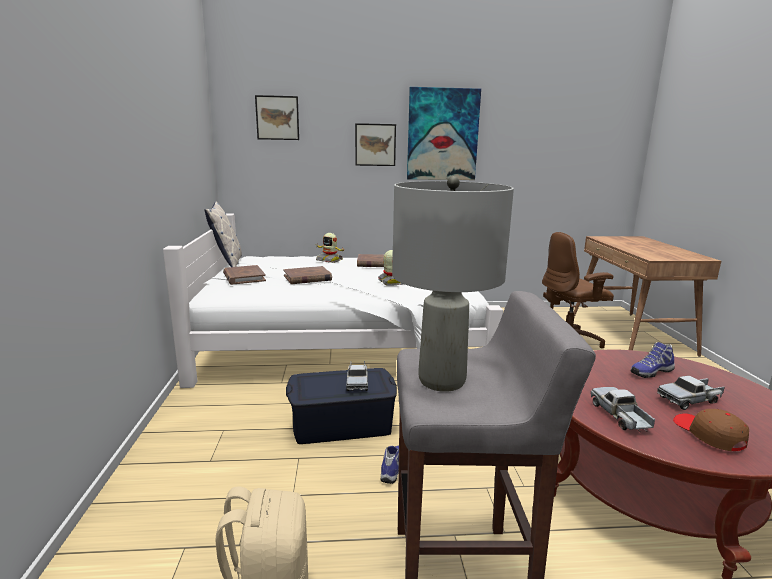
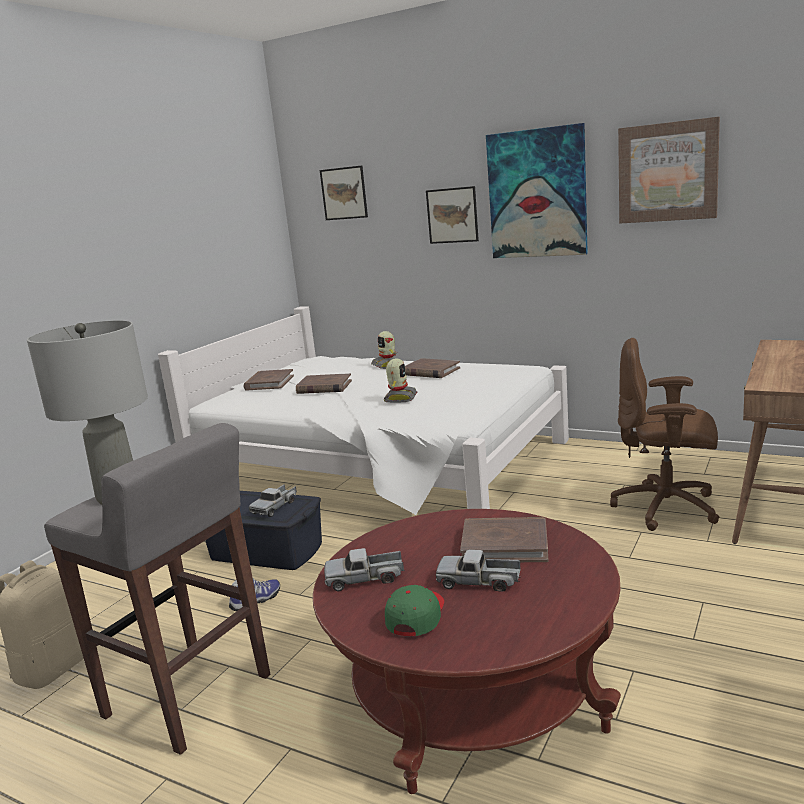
camera: 35 degrees right, 0 degrees up
pillow [205,201,242,267] -> none
toy truck [591,387,655,432] -> toy truck turned 120 degrees counterclockwise [324,548,404,592]
shoe [630,342,675,378] -> brown book [460,517,549,562]
brown cap [673,409,749,451] -> green cap [385,585,444,636]
none -> picture [618,117,720,224]

